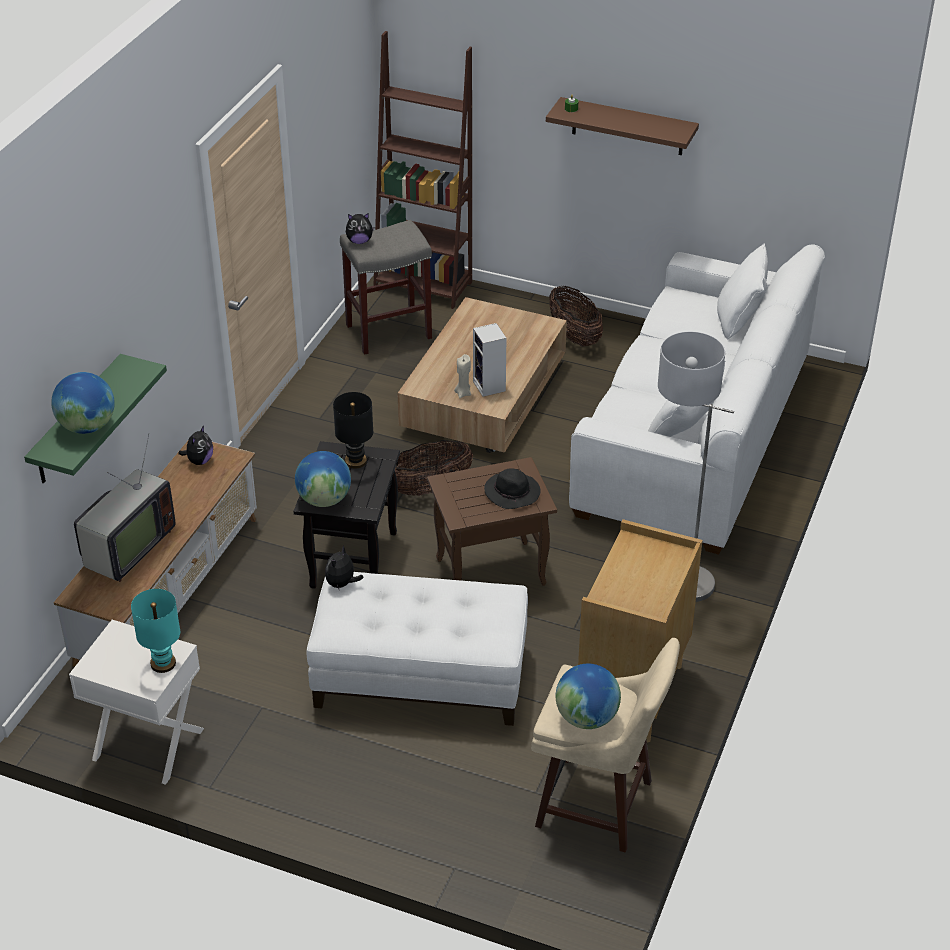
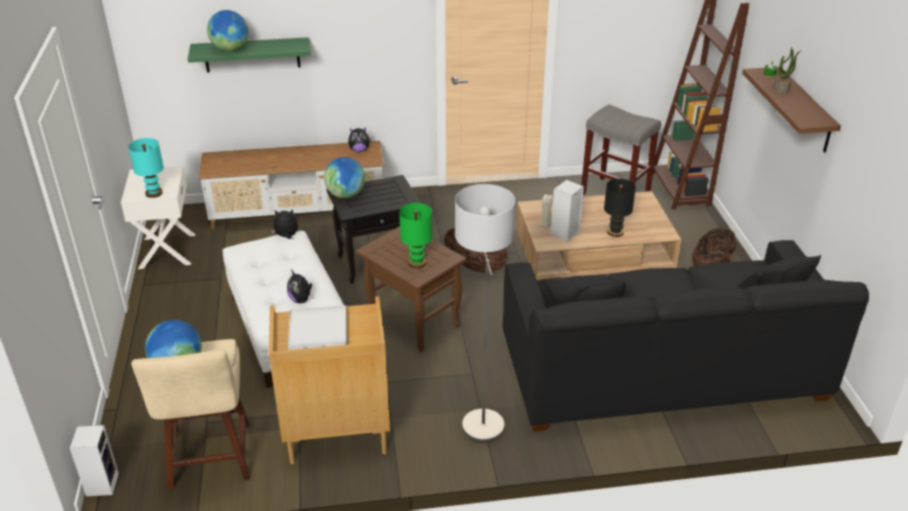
camera: 60 degrees right, 5 degrees down
television [74,434,175,582] -> none
black table lamp [333,392,373,469] -> black table lamp moved to [604,179,636,237]
plush toy [346,213,374,244] -> plush toy moved to [287,270,313,303]
black hat [484,468,540,509] -> green table lamp [399,203,432,268]
white sofa [569,244,825,555] -> black sofa [503,240,869,432]
none -> speaker [70,425,119,496]
none -> white tray [288,305,347,350]
none -> potted plant [773,47,802,94]

